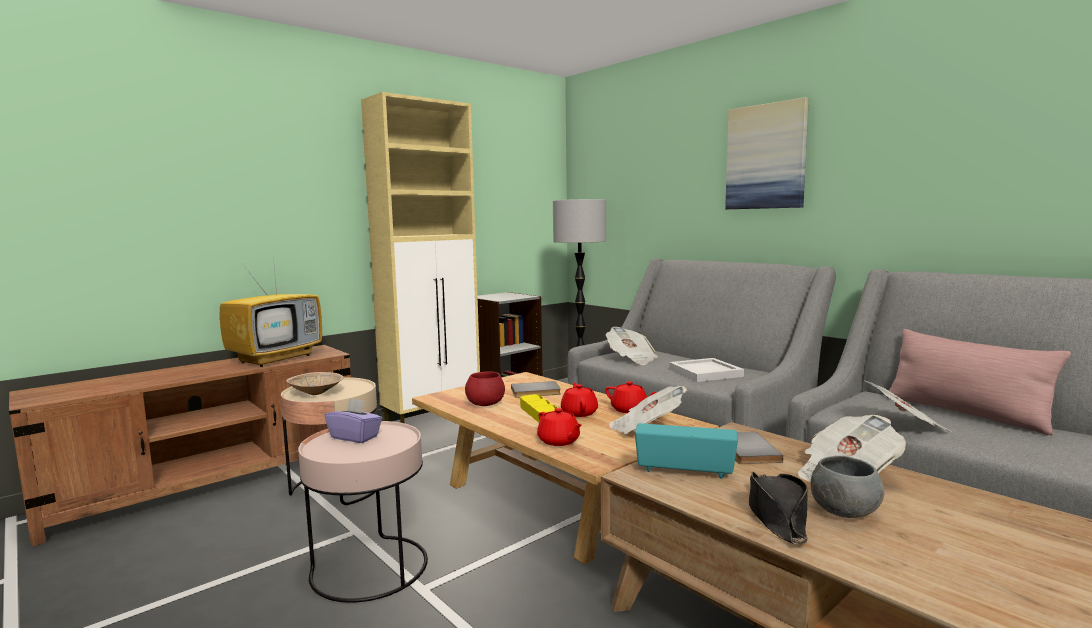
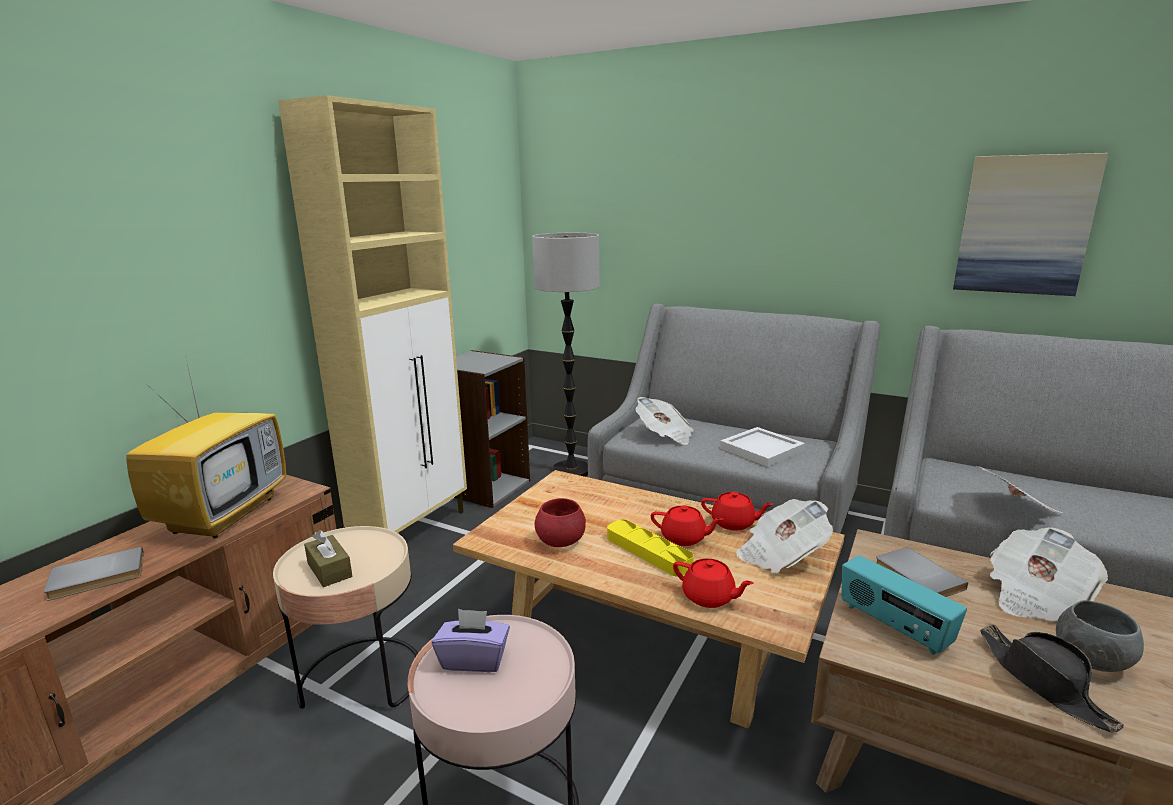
camera: 20 degrees left, 10 degrees up
beige bowl [286,372,344,395] -> brown tissue box [304,530,352,587]
grey book [511,381,561,398] -> grey book moved to [44,546,144,601]
red teapot [561,382,598,417] -> red teapot turned 135 degrees clockwise [651,505,723,546]
radio [635,423,738,479] -> radio turned 120 degrees counterclockwise [842,555,967,655]
picture [725,97,809,209] -> picture moved to [953,153,1108,296]
pink pillow [886,329,1071,436] -> none

